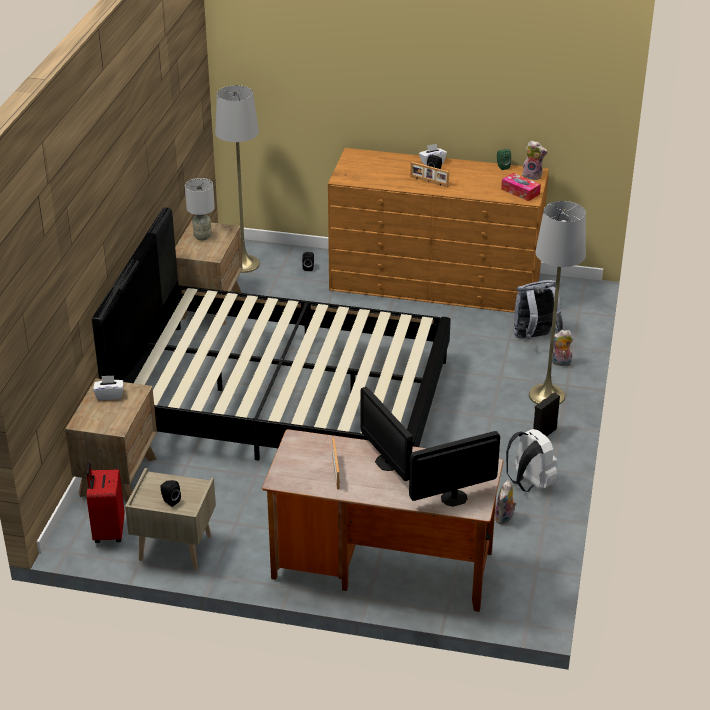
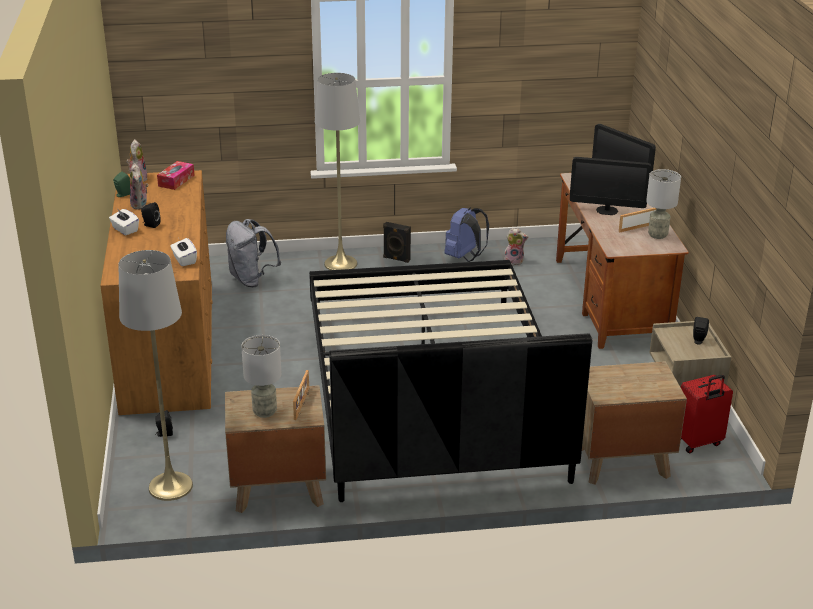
camera: 110 degrees left, 5 degrees down
white tissue box [93,375,123,400] -> white tissue box moved to [170,238,197,266]
monitor [361,387,413,481] -> monitor turned 60 degrees clockwise [570,157,651,215]
picture frame [410,162,449,187] -> picture frame moved to [293,370,309,420]
white backpack [506,429,557,492] -> blue backpack [444,207,489,262]
plush toy [550,330,573,366] -> plush toy moved to [130,163,149,210]
none -> grey table lamp [646,169,681,239]

